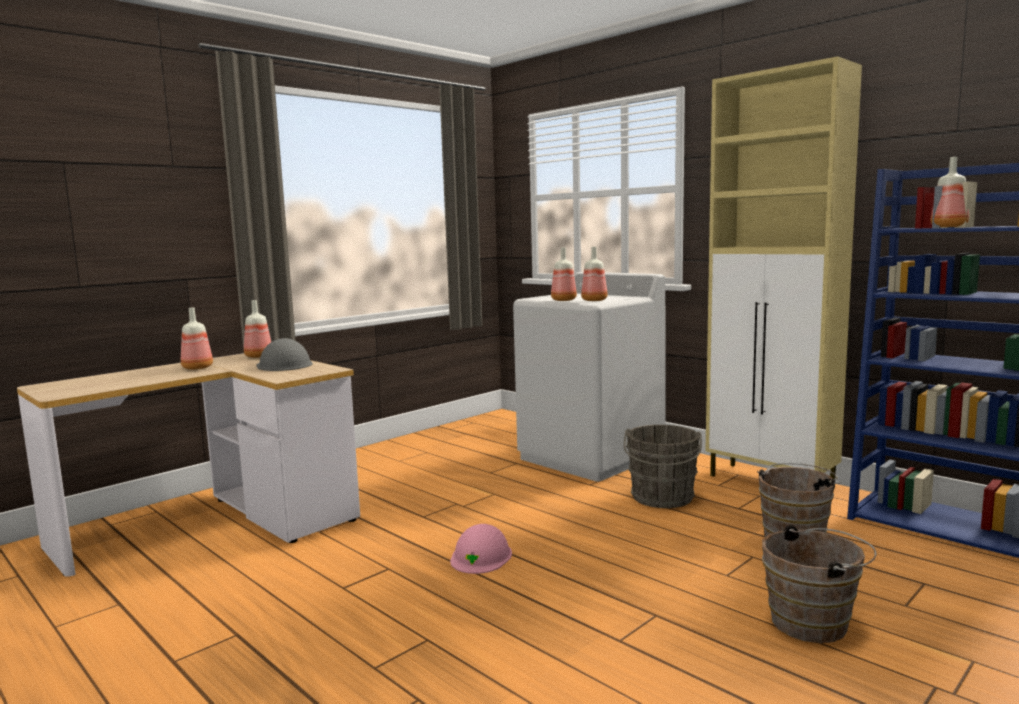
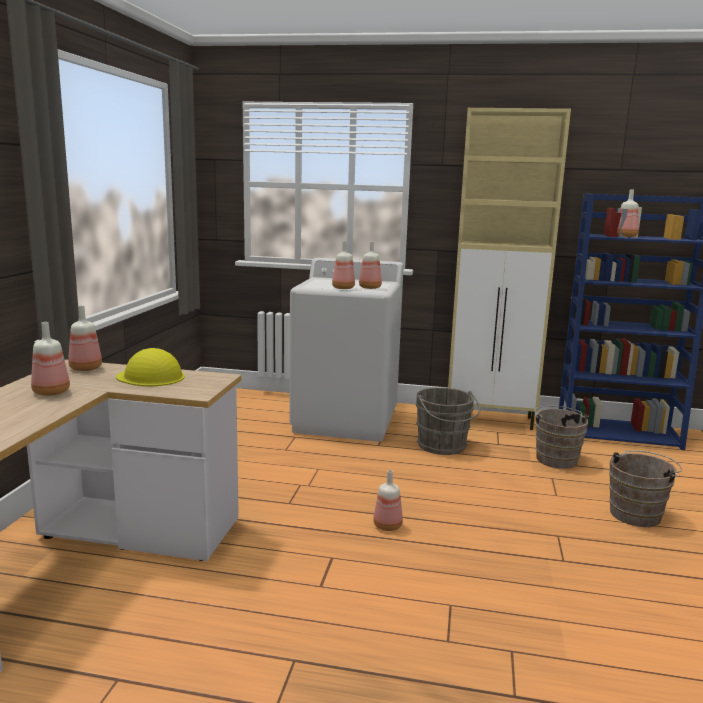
camera: 35 degrees left, 5 degrees up
grey hard hat [256,338,313,371] -> yellow hard hat [116,348,185,386]
pink hard hat [450,524,512,574] -> bottle [373,470,403,531]

